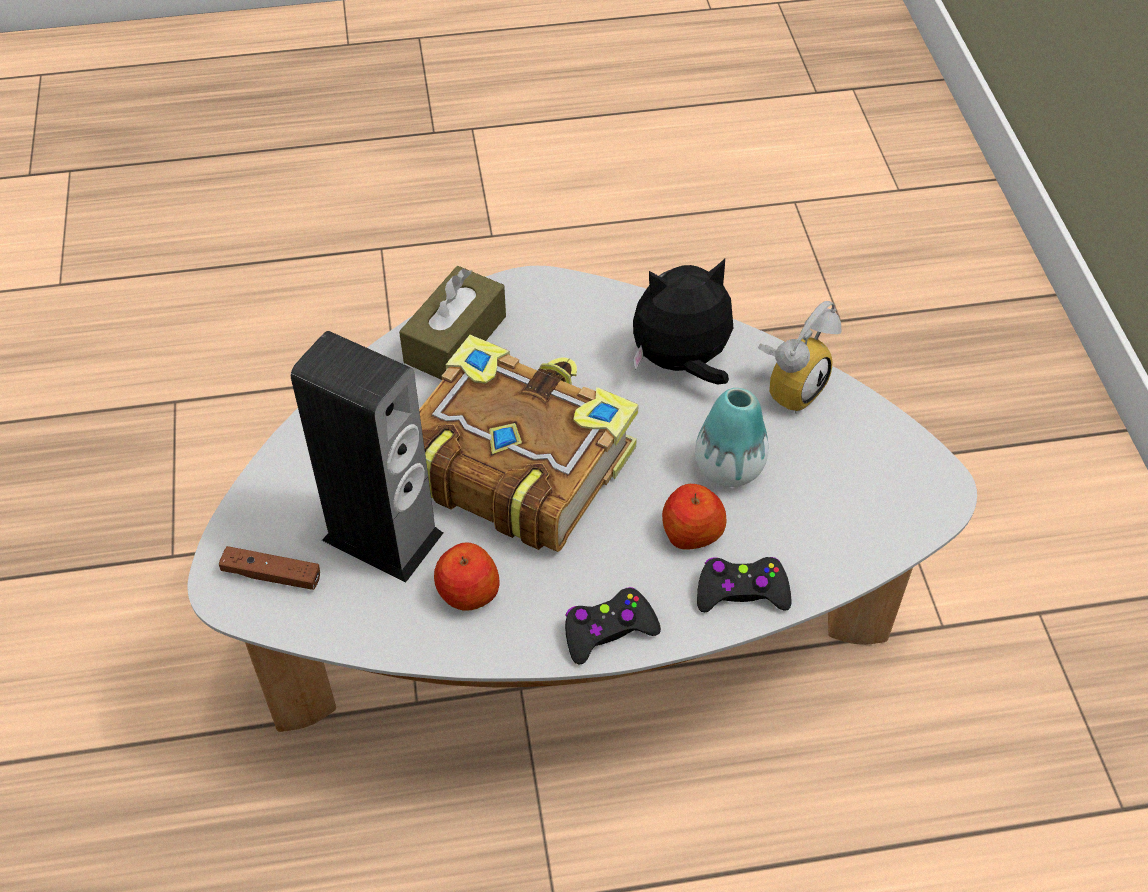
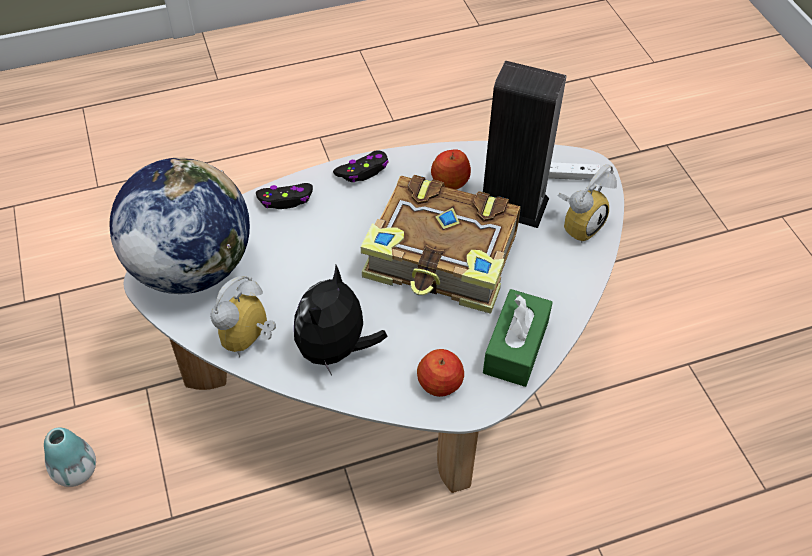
camera: 170 degrees right, 0 degrees up
brown game controller [219,546,320,590] -> white game controller [548,162,601,180]
brown tissue box [399,266,506,380] -> green tissue box [483,289,553,387]
plush toy [633,259,733,385] -> plush toy turned 135 degrees clockwise [294,265,388,375]
apple [662,484,726,550] -> apple moved to [417,349,464,397]
vase [695,388,768,487] -> vase moved to [44,428,96,487]
none -> globe [109,158,250,294]
none -> alarm clock [558,164,617,243]

